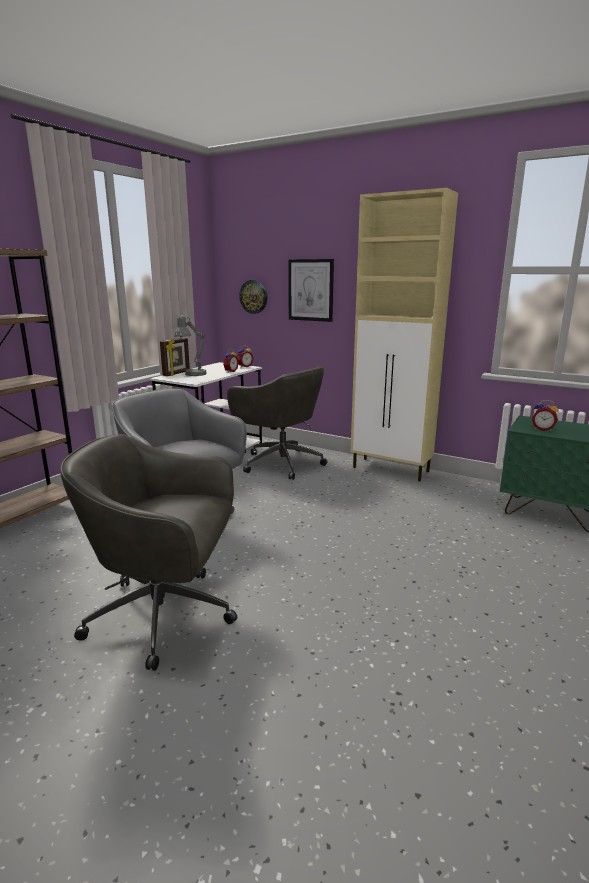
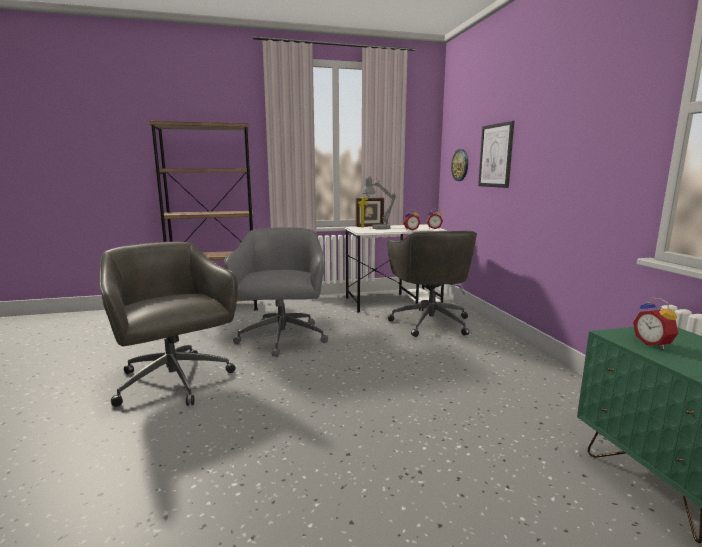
camera: 45 degrees right, 5 degrees down
beige cabinet [351,188,458,481] -> none

